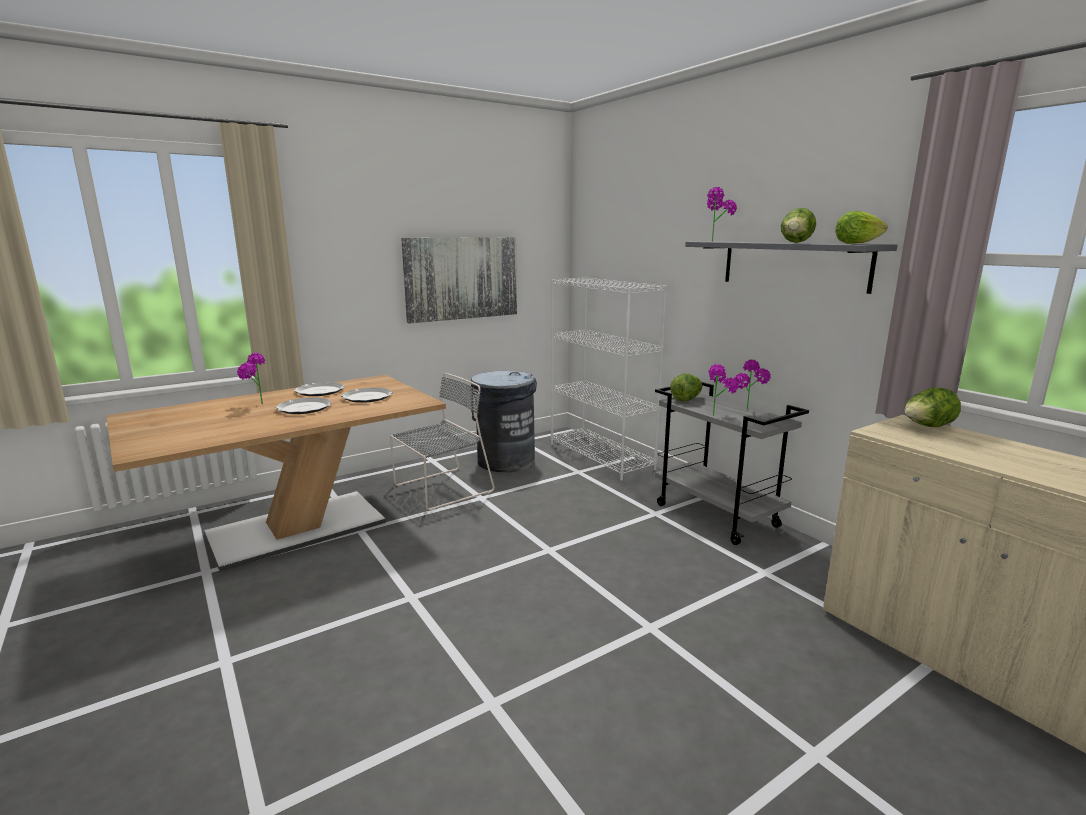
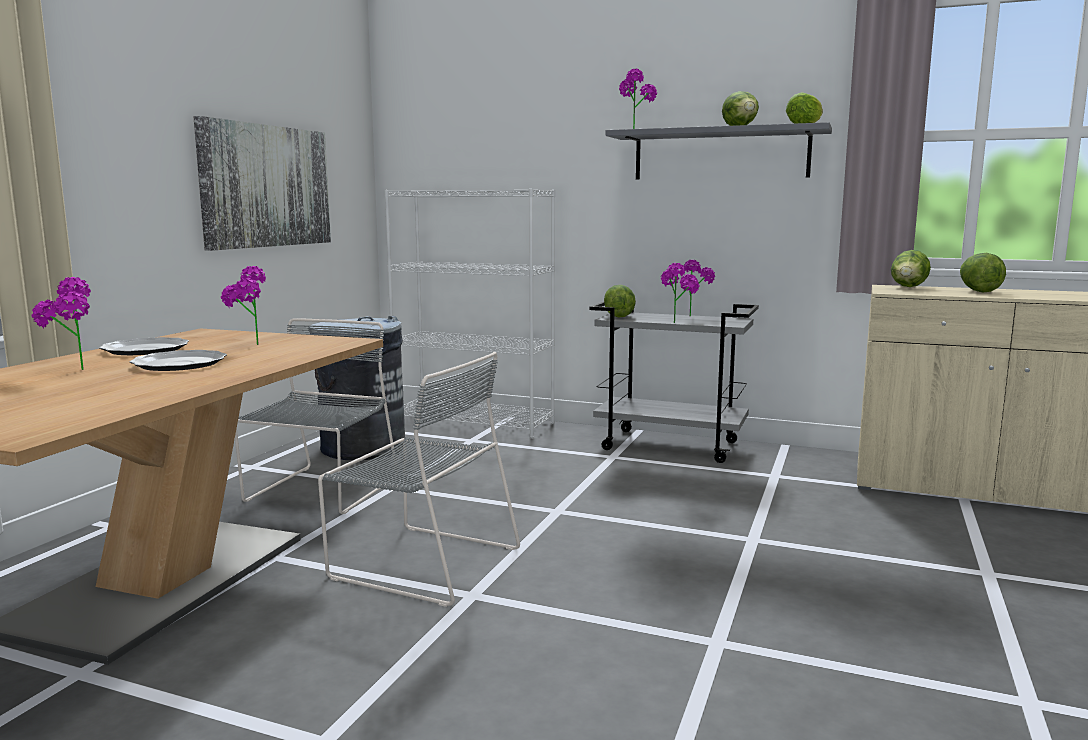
camera: 35 degrees left, 5 degrees down
plate [341,388,393,403] -> potted plant [221,266,266,345]
none -> grey chair [318,352,520,607]
none -> lettuce [960,253,1006,292]

